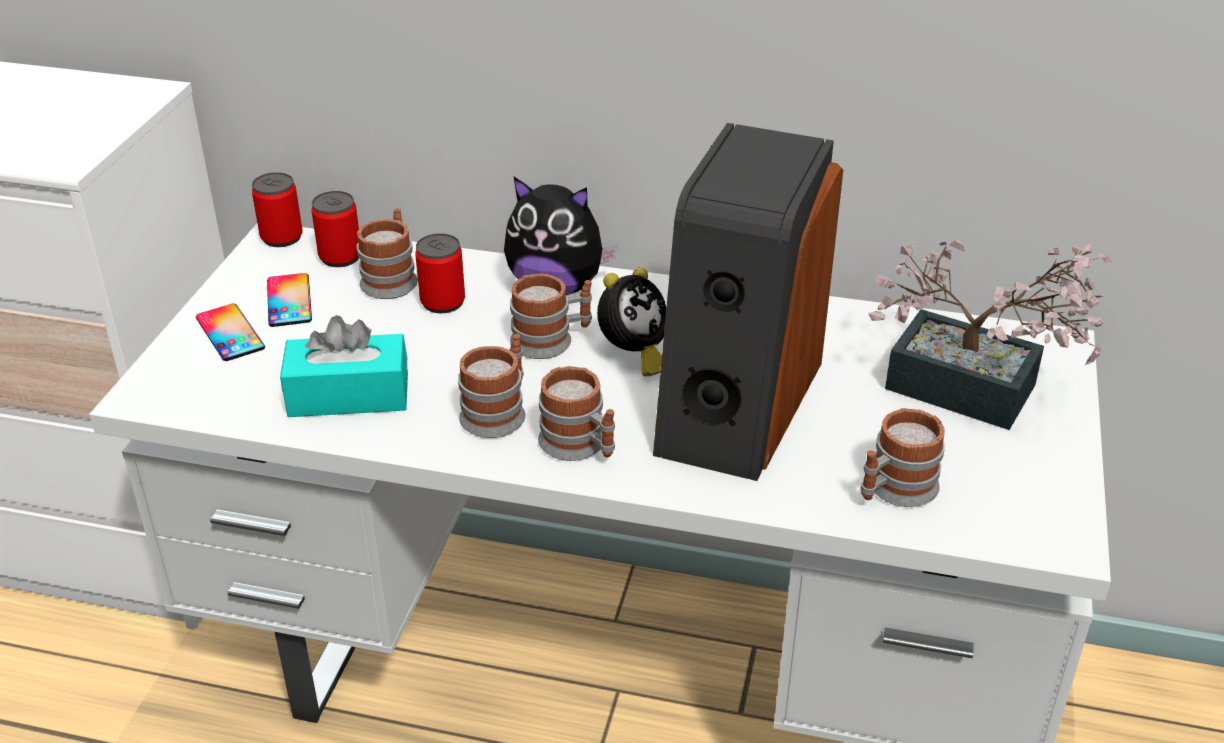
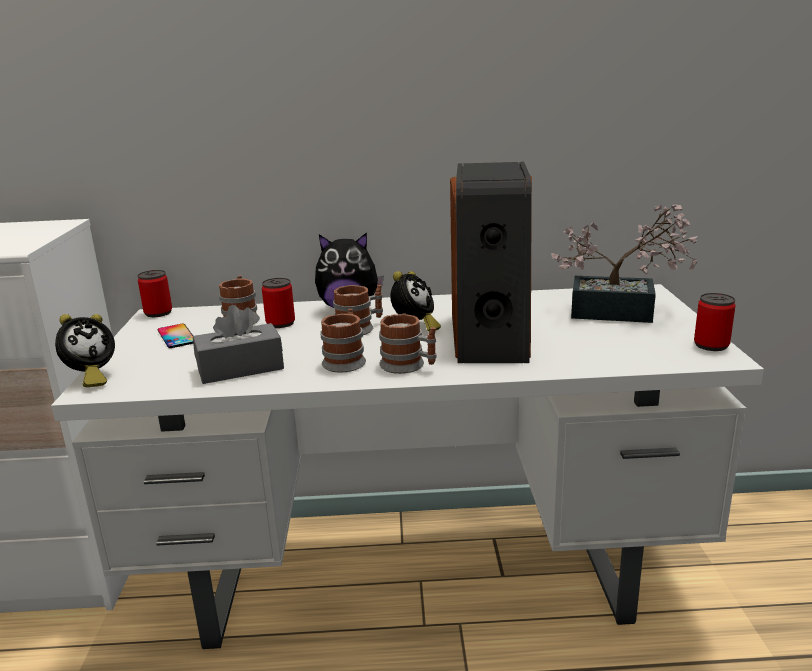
camera: 15 degrees left, 15 degrees down
phone [196,303,265,361] -> none
turquoise tissue box [280,315,408,417] -> grey tissue box [193,305,284,384]
can [311,191,359,267] -> can moved to [694,293,735,351]
mug [860,408,945,507] -> none
none -> alarm clock [55,314,115,387]

